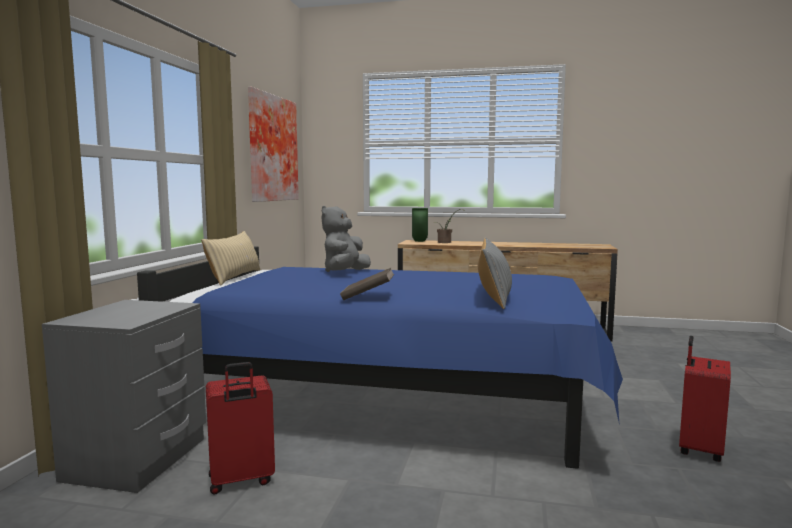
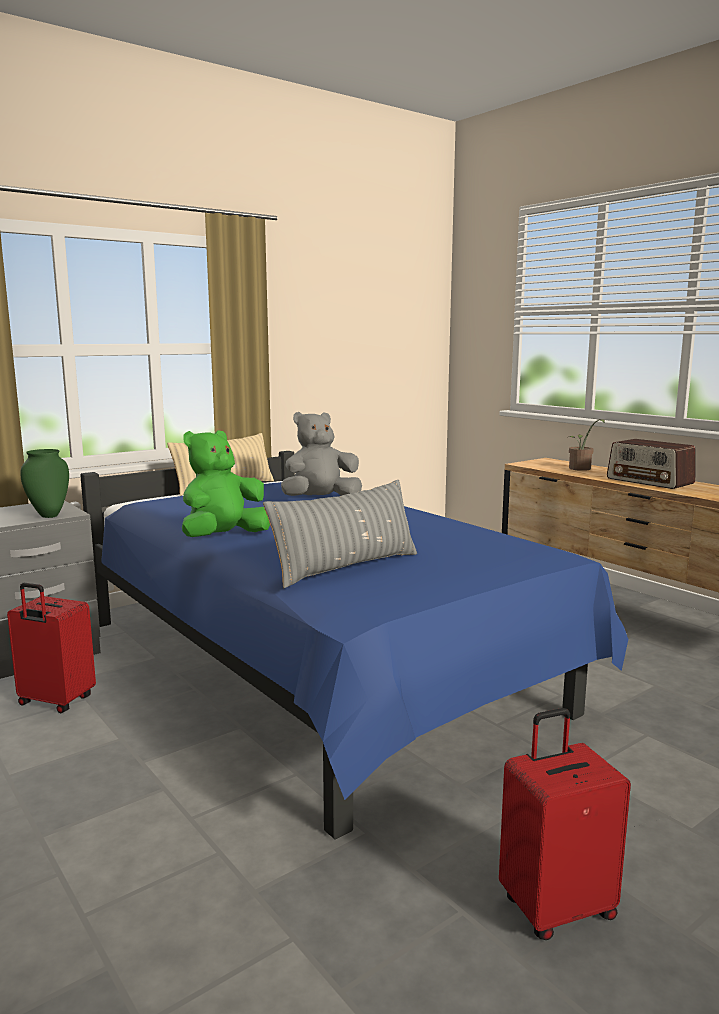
camera: 40 degrees right, 5 degrees up
picture [248,87,299,202] -> none
brown book [340,268,394,300] -> green plush toy [182,430,270,537]
green vase [412,208,428,242] -> green vase moved to [20,449,69,518]
none -> radio [607,439,696,489]

